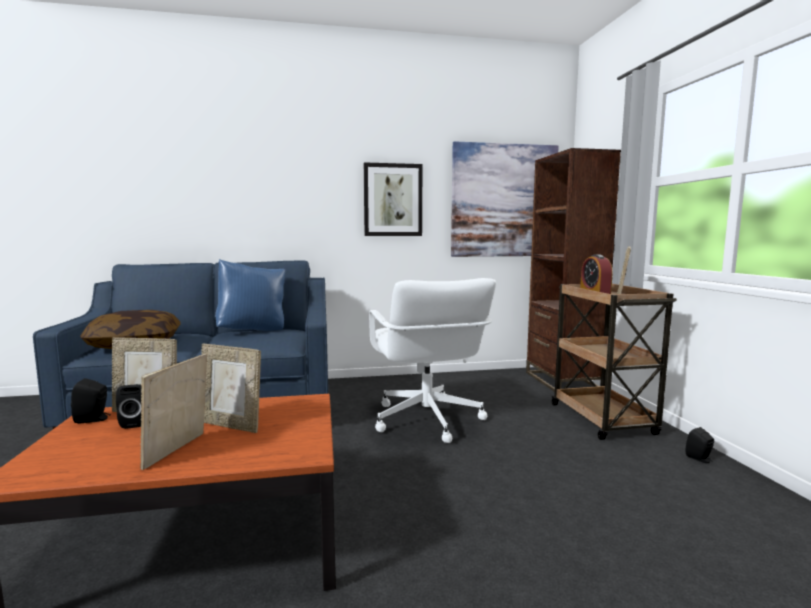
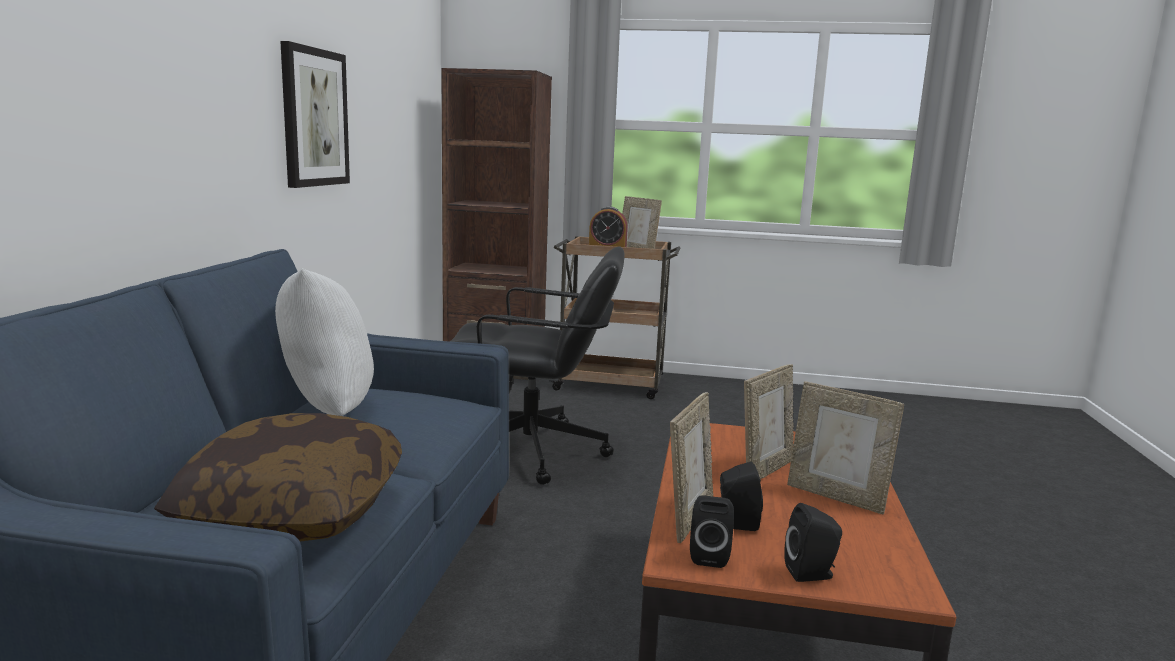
camera: 70 degrees left, 5 degrees up
blue pillow [215,259,285,331] -> white pillow [275,268,374,416]
white office chair [369,278,496,443] -> black office chair [450,247,624,485]
picture [451,141,559,257] -> none
black speaker [686,427,714,463] -> black speaker moved to [784,503,842,582]

